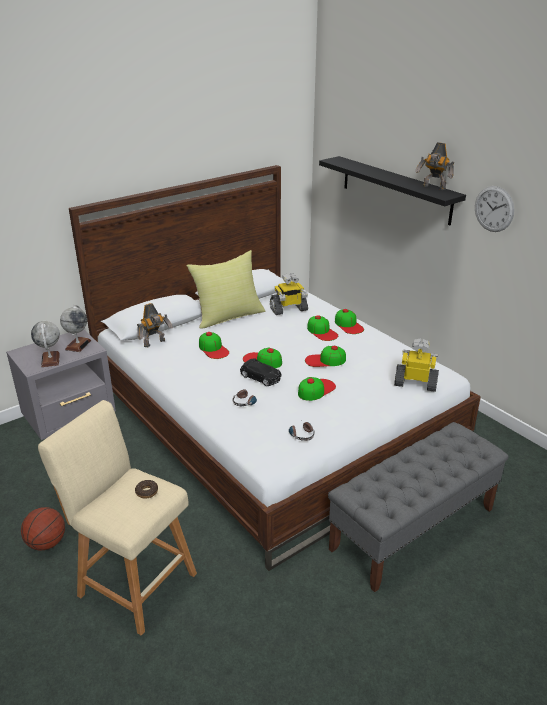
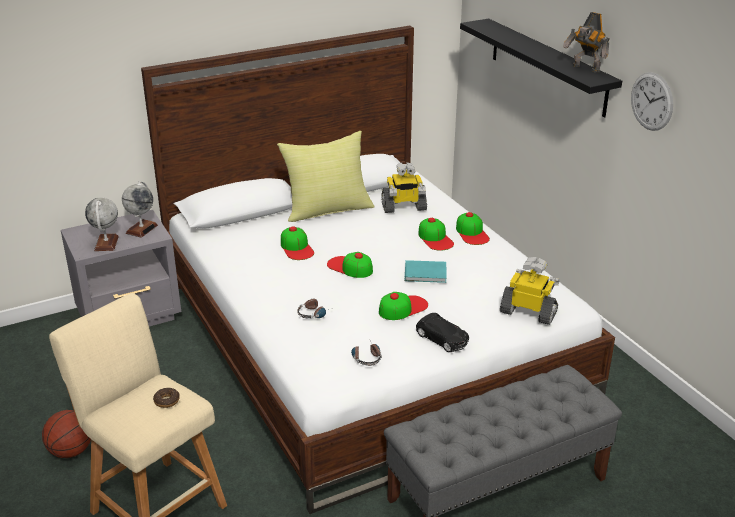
camera: 10 degrees right, 0 degrees up
toy robot [137,303,173,348] -> none
black toy car [240,358,281,386] -> black toy car moved to [416,313,469,352]
cap [305,346,346,367] -> turquoise book [404,260,447,283]

